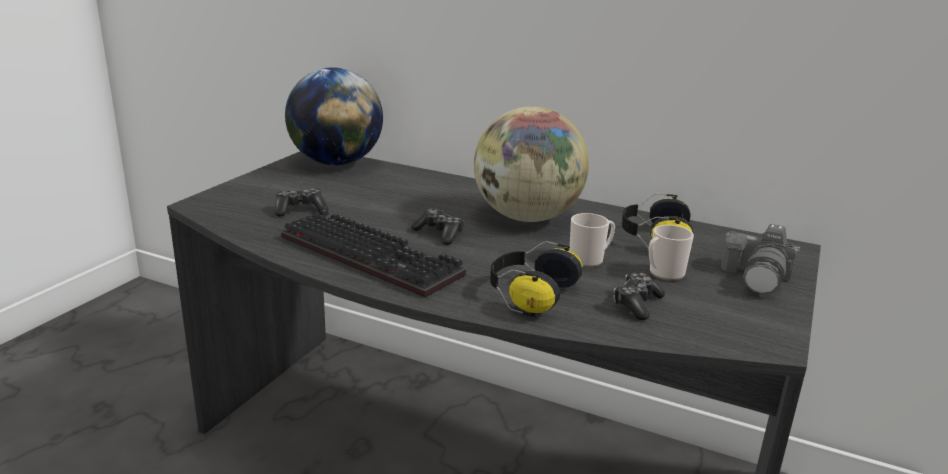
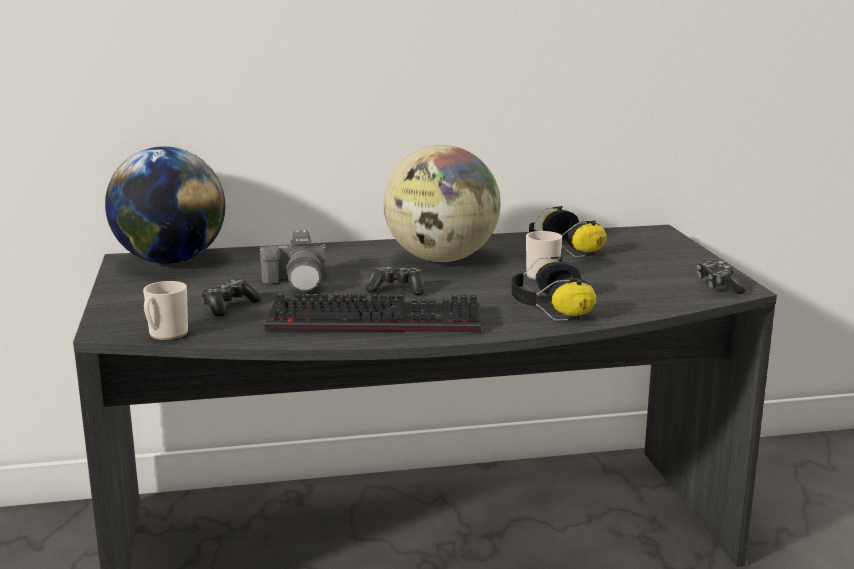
camera: 35 degrees left, 5 degrees down
game controller [613,272,665,320] -> game controller moved to [697,260,746,294]
mug [649,225,694,281] -> mug moved to [143,281,188,340]
camera [721,224,800,294] -> camera moved to [259,230,326,291]

